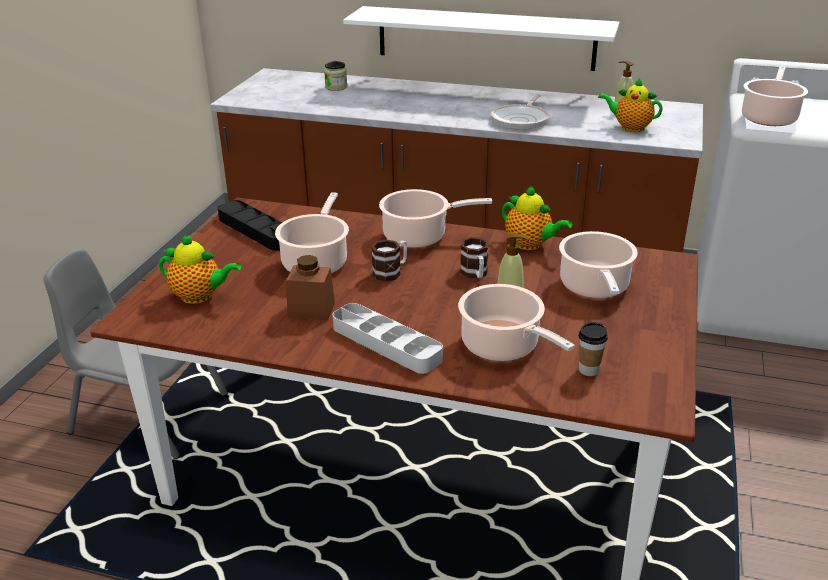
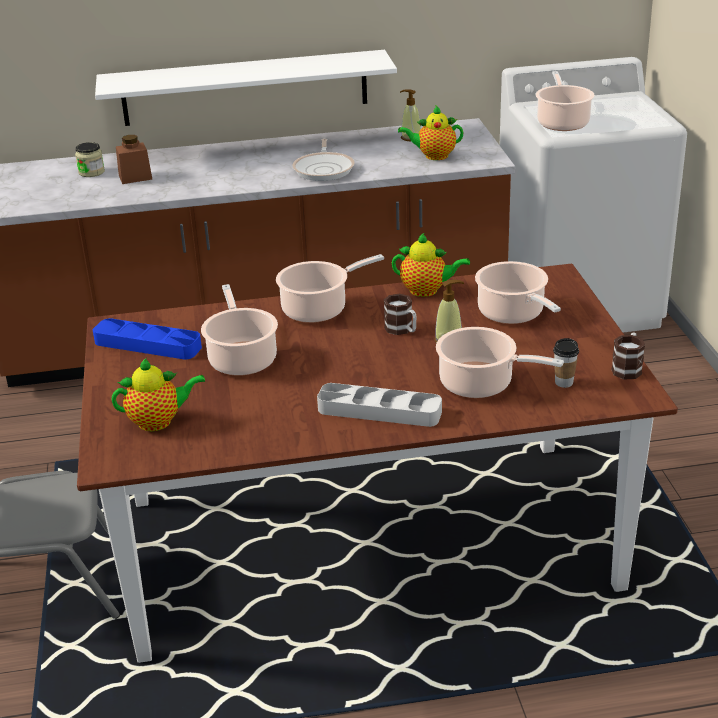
camera: 25 degrees left, 0 degrees up
black tray [218,200,283,251] -> blue tray [93,318,202,360]
brown jar [286,255,335,320] -> brown jar moved to [116,135,152,184]
mug [371,239,407,282] -> mug moved to [611,332,645,380]

